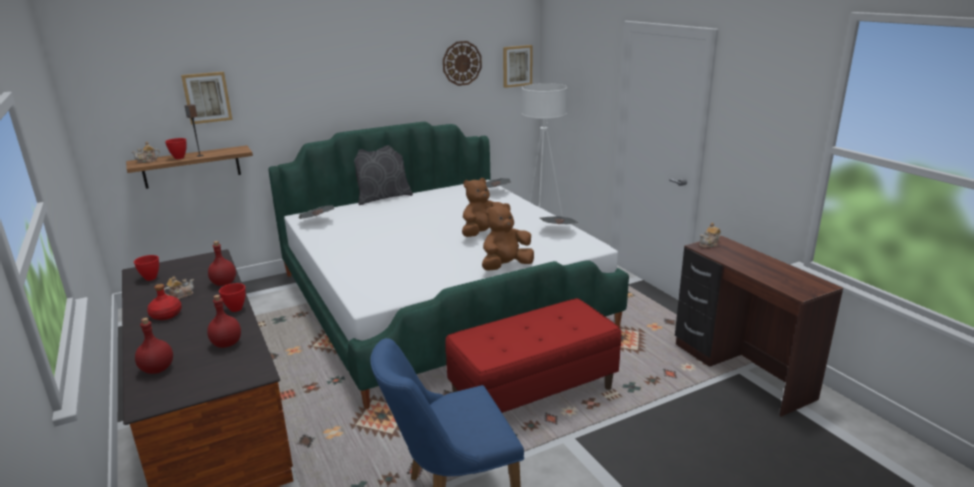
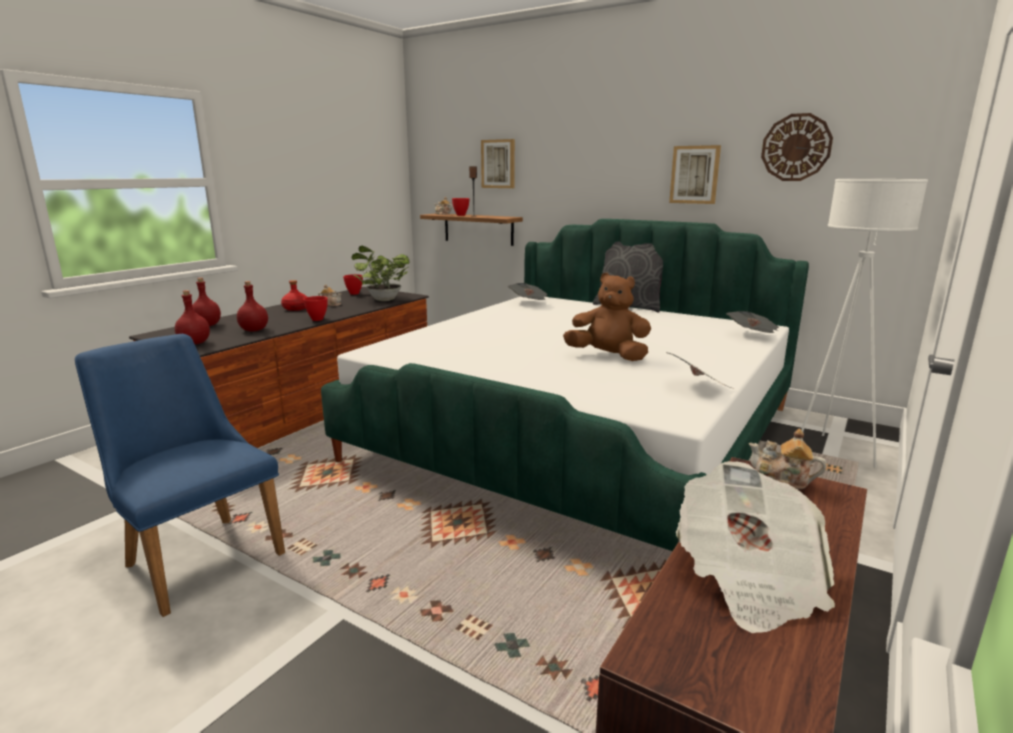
camera: 60 degrees right, 5 degrees down
red bottle [208,241,236,286] -> red bottle moved to [175,290,210,345]
red bench [445,298,621,413] -> none
brown plush toy [482,203,534,271] -> none
picture [503,45,533,88] -> picture moved to [669,145,721,204]
none -> potted plant [352,245,410,301]
none -> newspaper [676,461,835,633]

